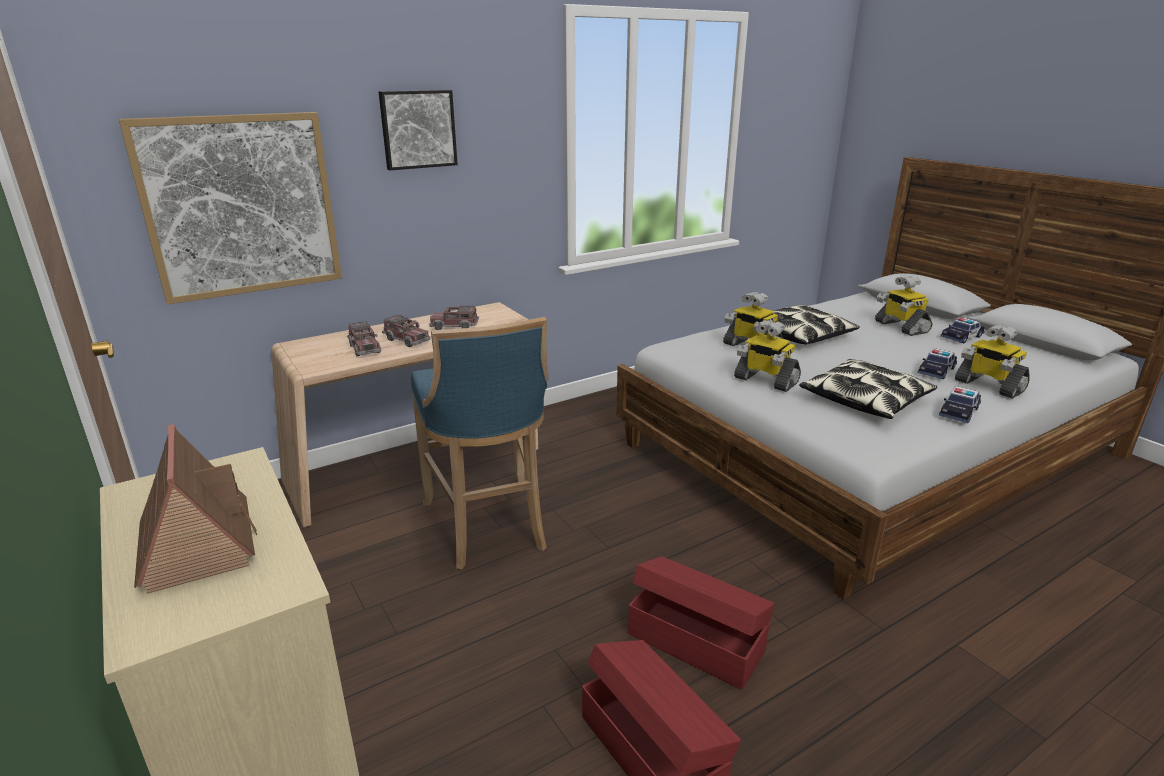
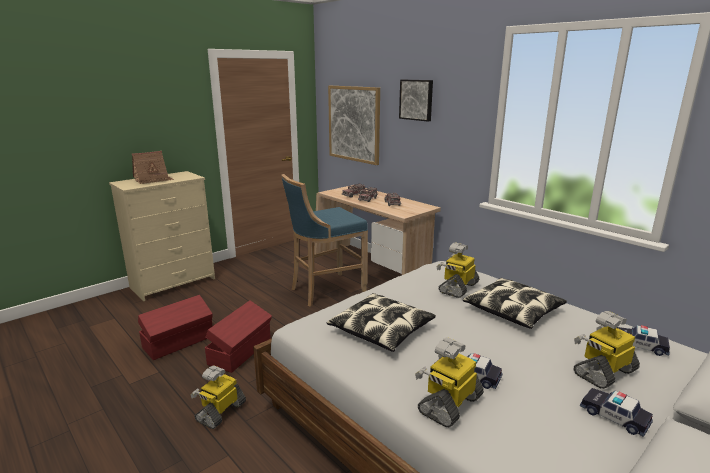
camera: 80 degrees right, 5 degrees down
toy robot [734,320,801,392] -> toy robot moved to [190,365,246,429]
toy car [939,386,981,423] -> toy car moved to [617,325,670,356]

